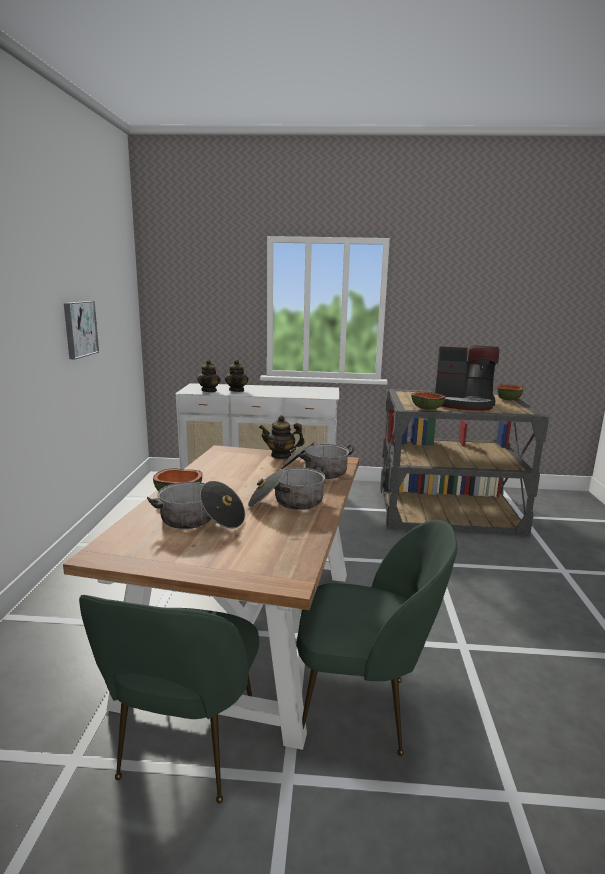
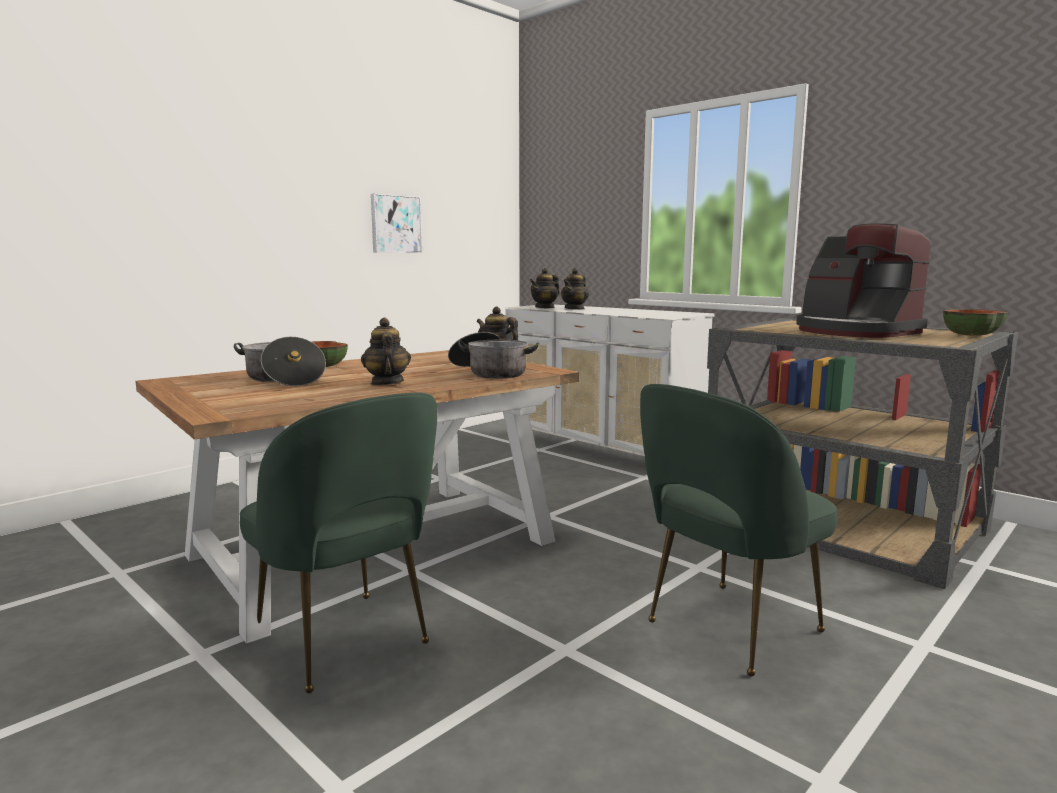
camera: 40 degrees right, 5 degrees down
green chair [79,595,259,803] -> green chair moved to [640,384,837,676]
cooking pot [248,465,326,510] -> teapot [361,318,411,385]
bowl [411,392,445,410] -> none

